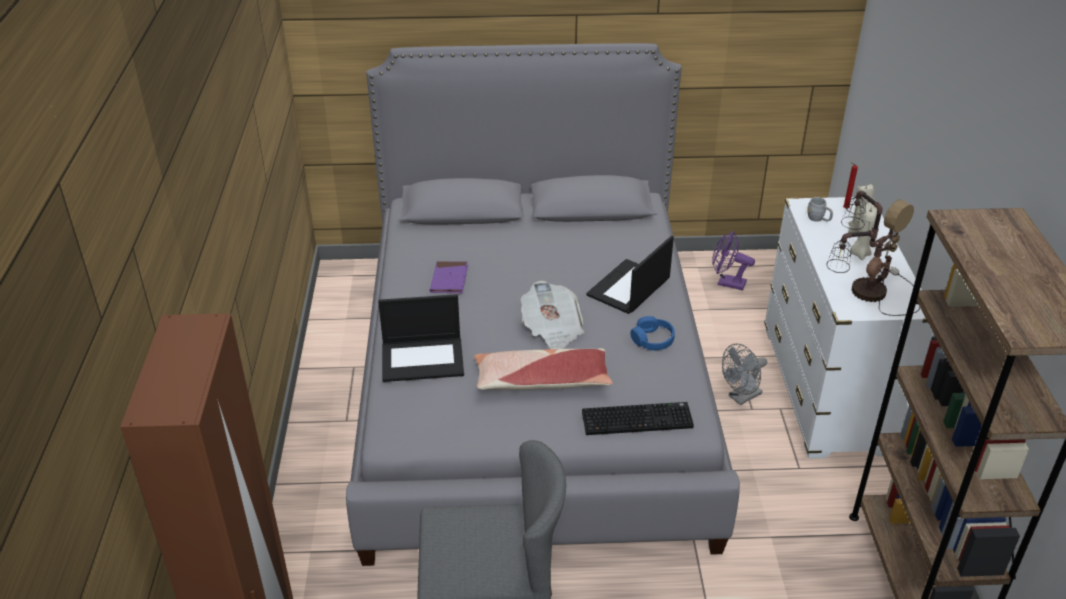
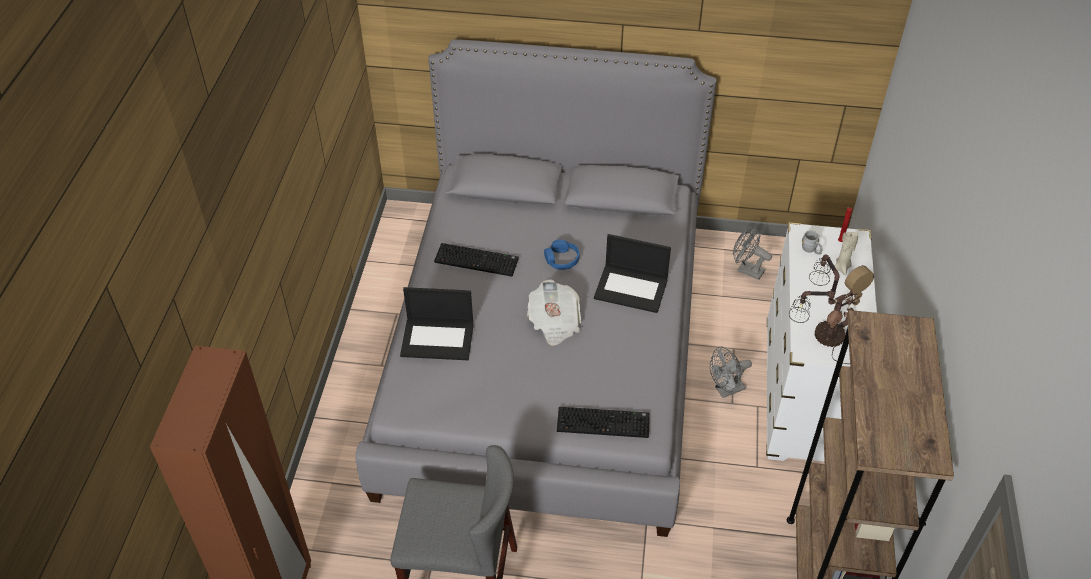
camera: 10 degrees right, 10 degrees up
purple book [430,261,468,293] -> keyboard [434,243,519,277]
pillow [474,348,613,390] -> none
laptop [586,236,674,314] -> laptop turned 120 degrees counterclockwise [594,234,671,313]
blue headphones [630,316,675,351] -> blue headphones moved to [544,240,580,270]
purple fan [712,231,755,290] -> grey fan [733,226,772,280]
beige candle [850,203,877,260] -> none

